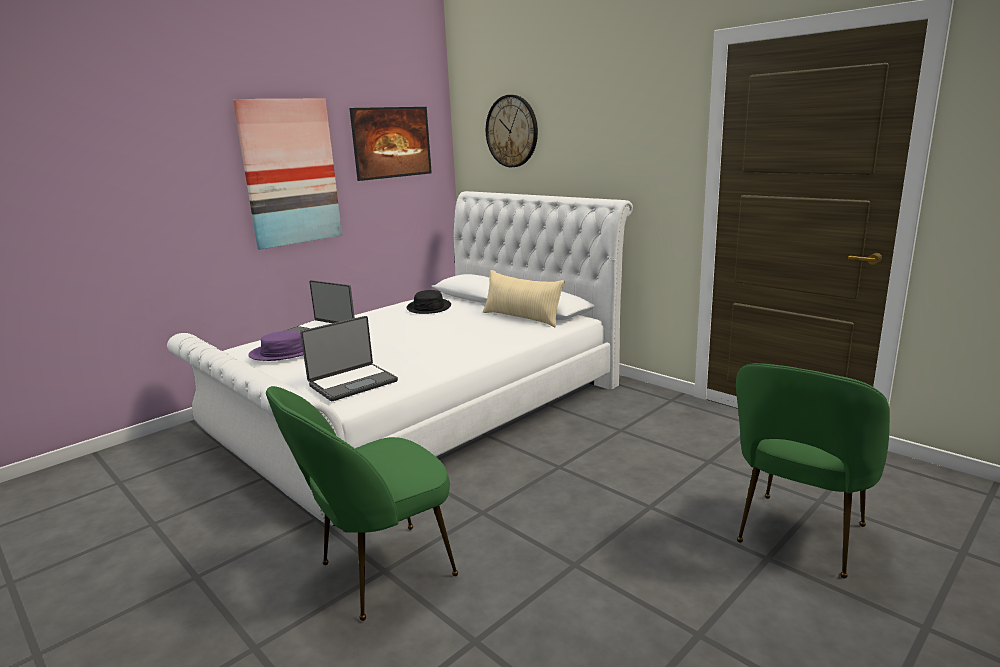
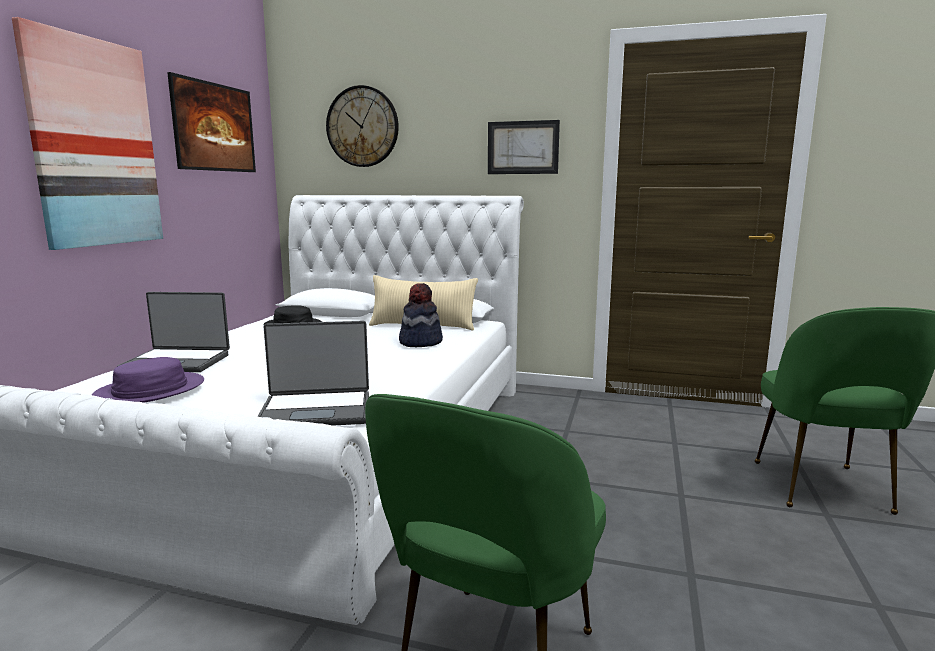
camera: 30 degrees left, 5 degrees down
laptop [300,316,398,401] -> laptop turned 60 degrees clockwise [257,321,369,426]
none -> hat [399,283,443,347]
none -> picture [488,120,560,174]

